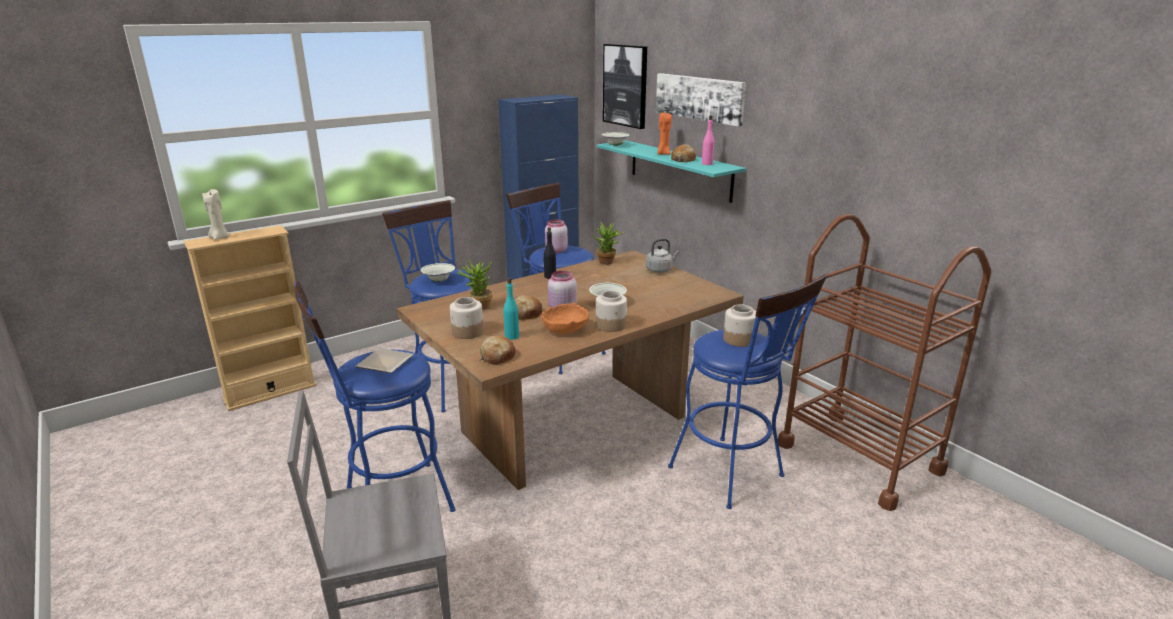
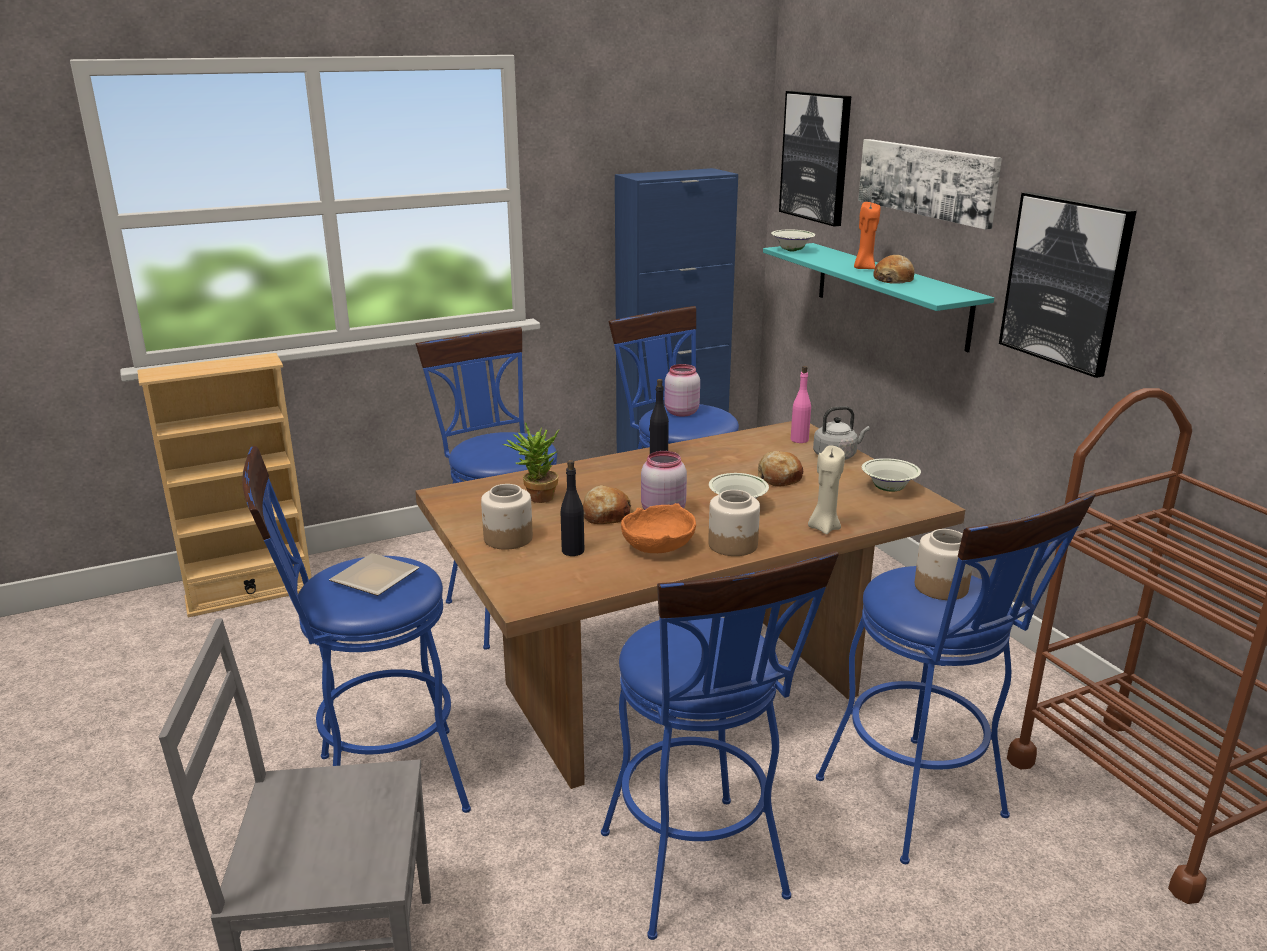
camera: 10 degrees right, 0 degrees up
beige candle [202,189,229,240] -> beige candle moved to [808,445,845,534]
white bowl [421,263,455,282] -> white bowl moved to [862,458,921,492]
bread [480,336,516,365] -> bread moved to [757,451,803,487]
turquoise bottle [504,278,519,340] -> black bottle [561,460,584,556]
potted plant [593,222,625,265] -> none
pink bottle [702,115,714,165] -> pink bottle moved to [791,366,811,443]
none -> blue stool [601,551,839,940]
none -> picture [999,192,1137,378]

